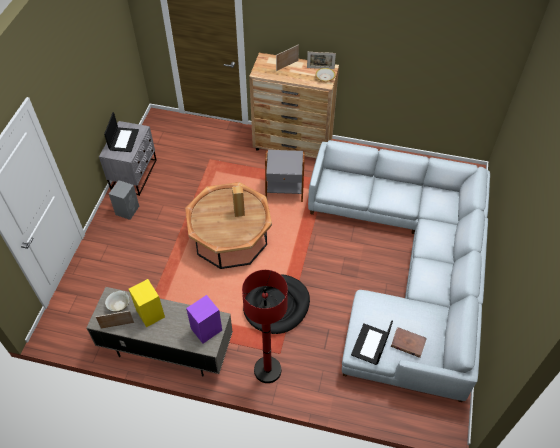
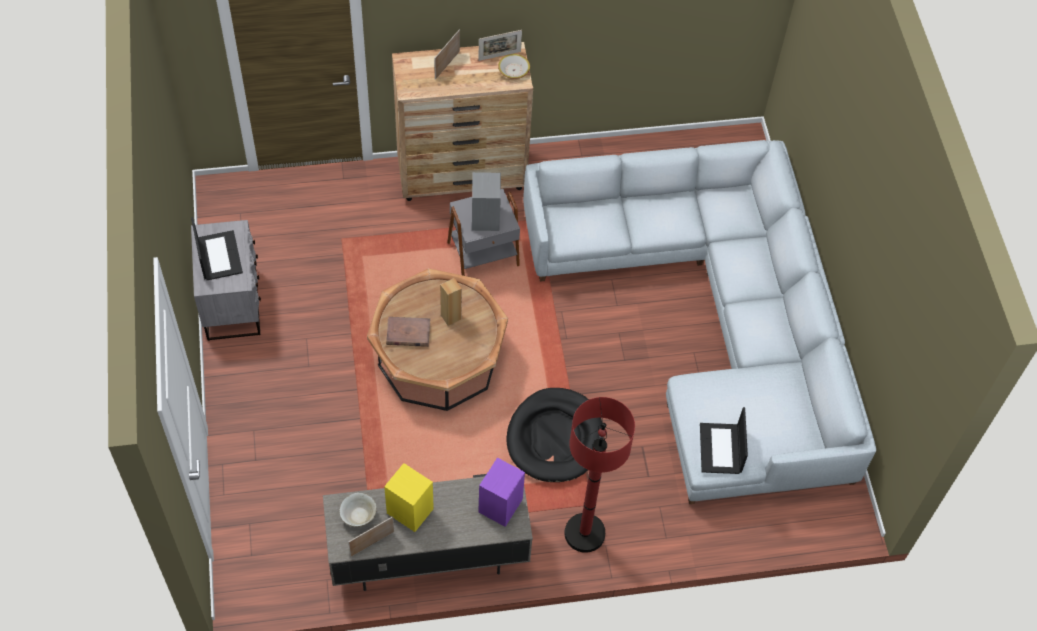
camera: 25 degrees left, 5 degrees up
grey speaker [109,180,139,220] -> grey speaker moved to [472,172,501,231]
brown book [391,327,427,358] -> brown book moved to [386,317,430,347]

